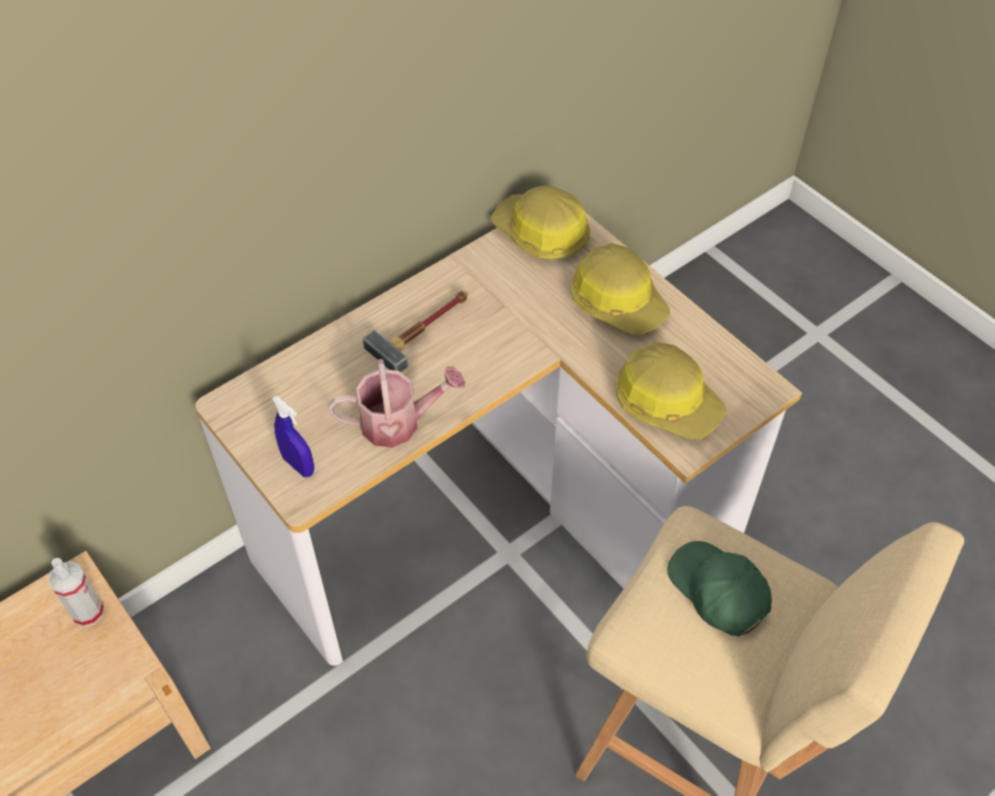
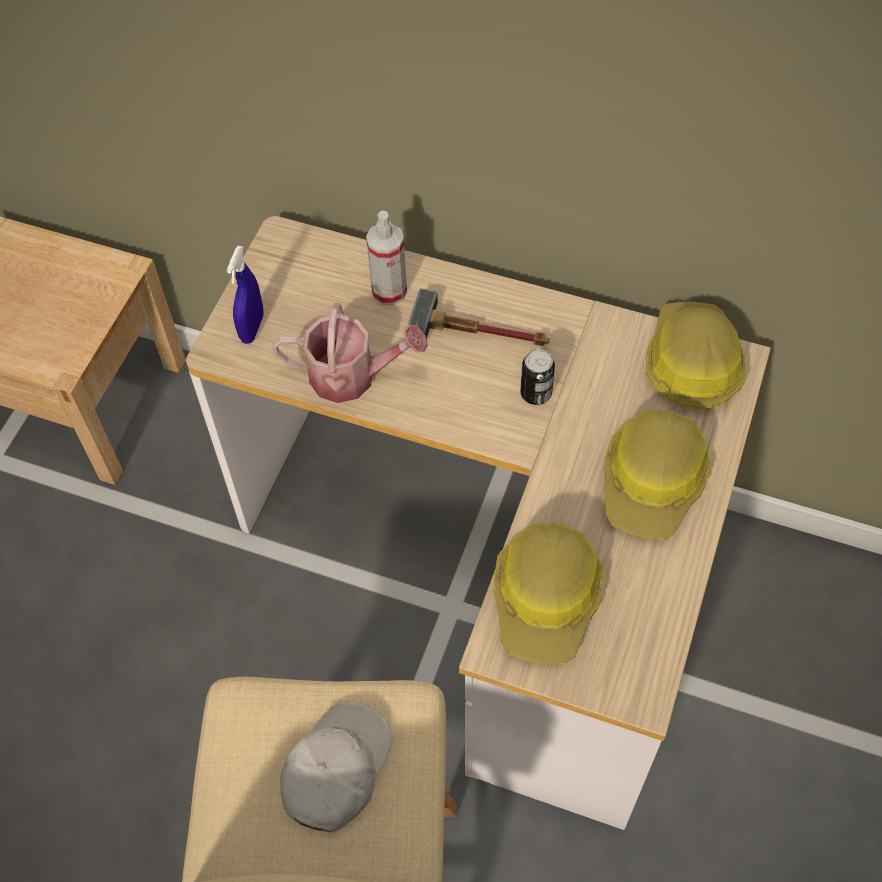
camera: 60 degrees right, 5 degrees up
spray bottle [48,558,105,627] -> spray bottle moved to [366,211,407,305]
watering can [328,359,466,448] -> watering can turned 45 degrees counterclockwise [272,303,428,403]
green cap [667,541,772,636] -> white cap [280,701,393,832]
none -> can [520,349,555,405]

